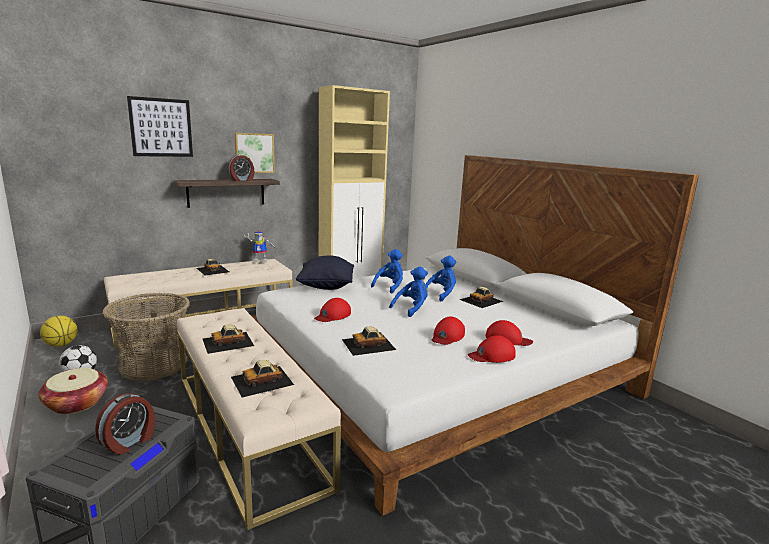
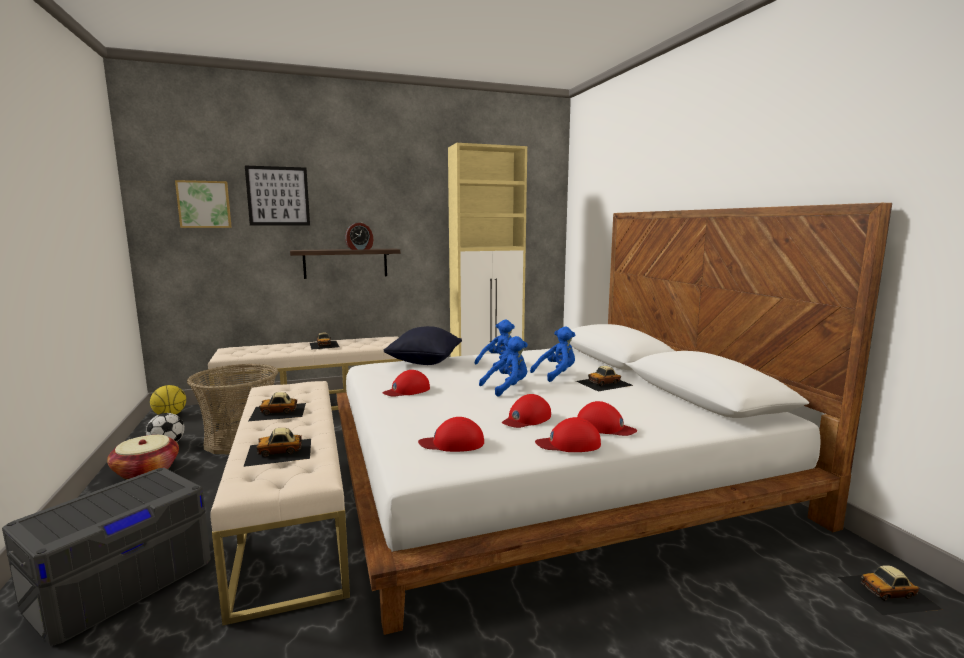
camera: 15 degrees right, 5 degrees down
alarm clock [95,393,155,455] -> none
picture [234,133,275,173] -> picture moved to [175,180,232,228]
toy robot [244,231,276,262] -> none
toy car [342,327,396,356] -> toy car moved to [838,565,943,615]
none -> red cap [418,417,484,452]

